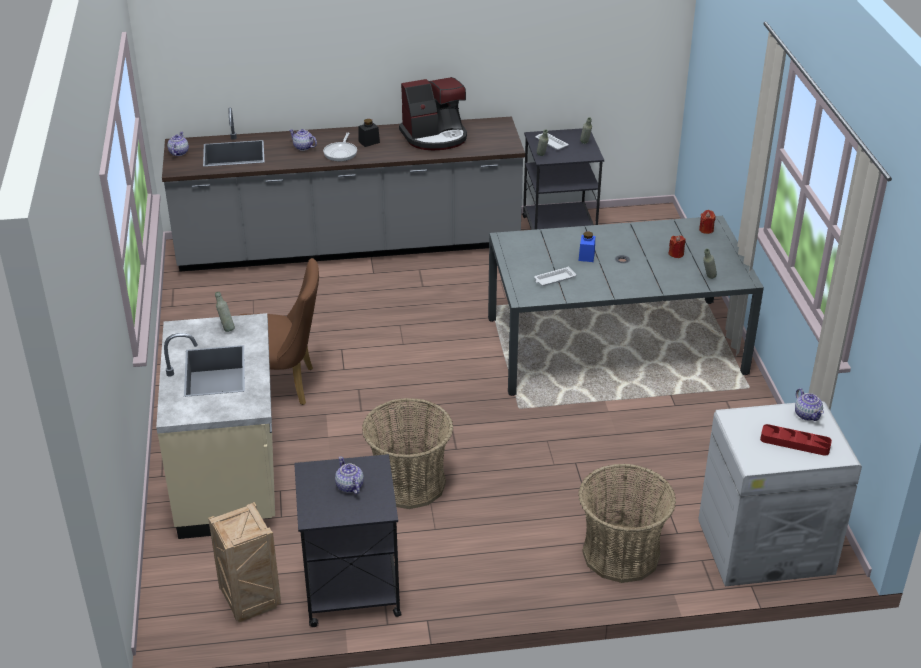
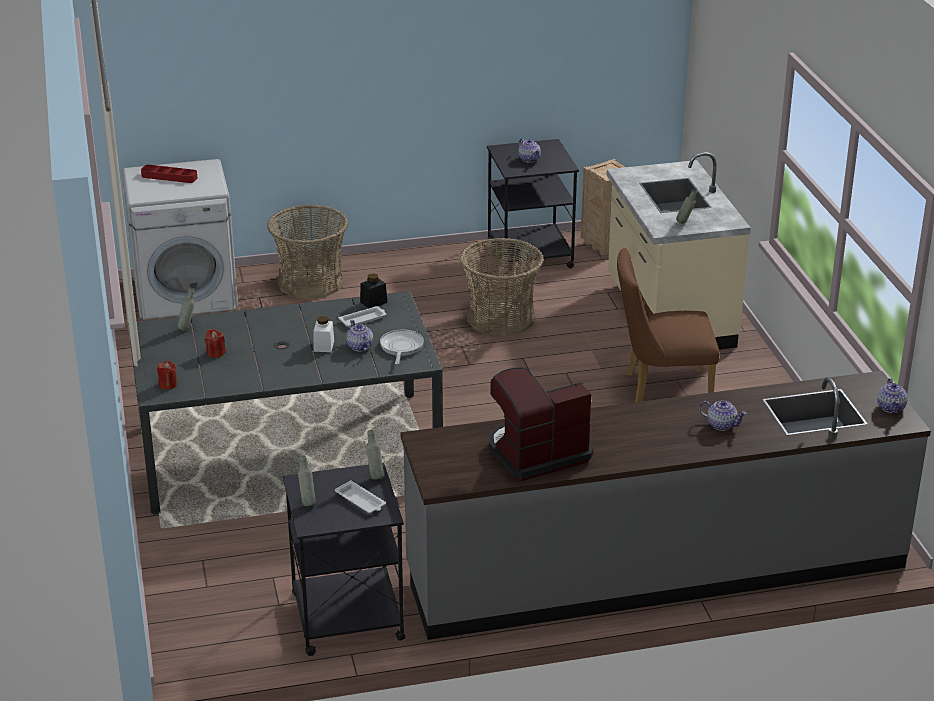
camera: 175 degrees right, 5 degrees down
frying pan [323,133,357,161] -> frying pan moved to [380,330,424,365]
black jar [359,119,380,147] -> black jar moved to [360,273,387,308]
blue jar [579,231,595,262] -> white jar [313,316,334,352]
teapot [795,388,824,421] -> teapot moved to [346,320,373,352]

